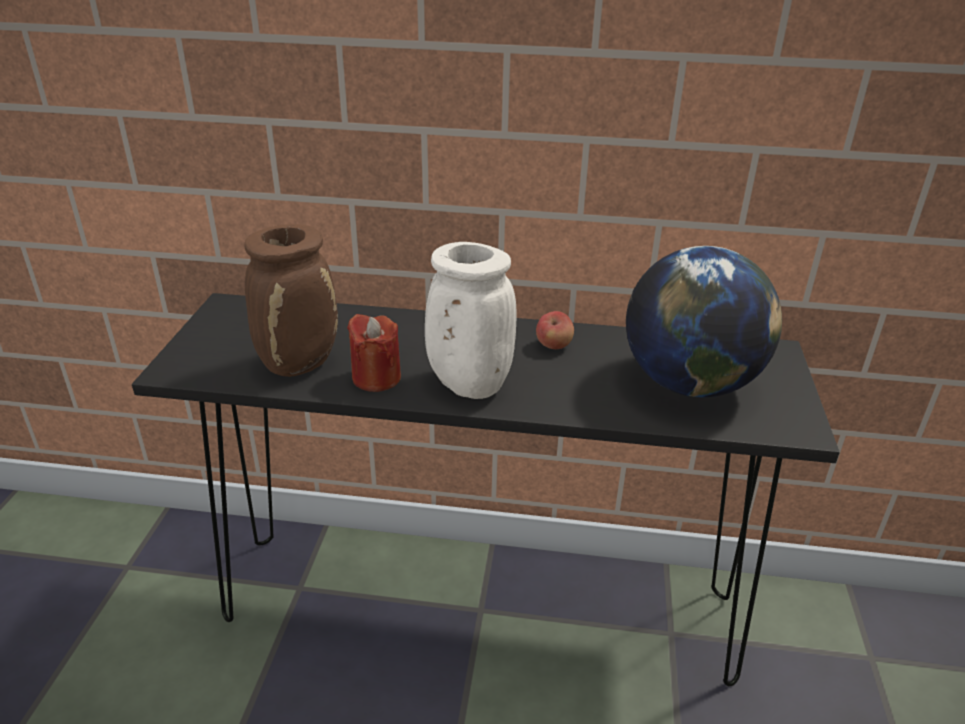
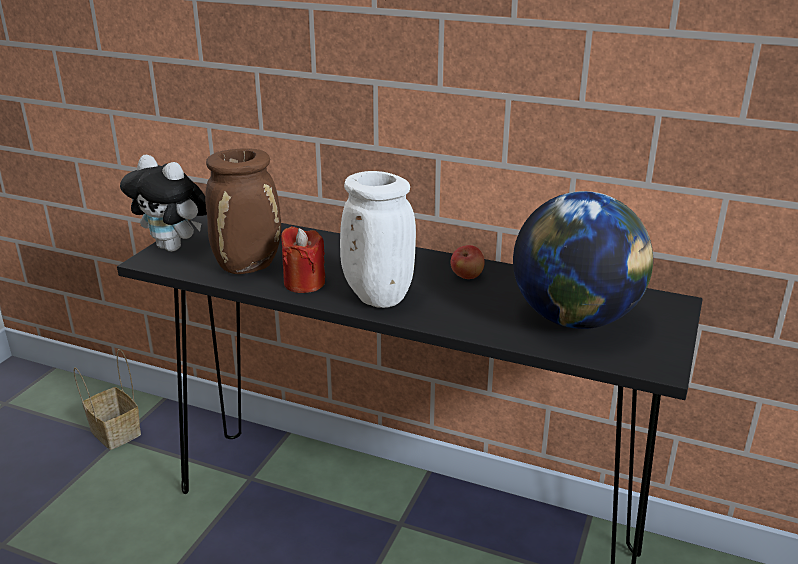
camera: 15 degrees right, 5 degrees down
none -> basket [74,349,141,450]
none -> plush toy [120,155,207,252]

